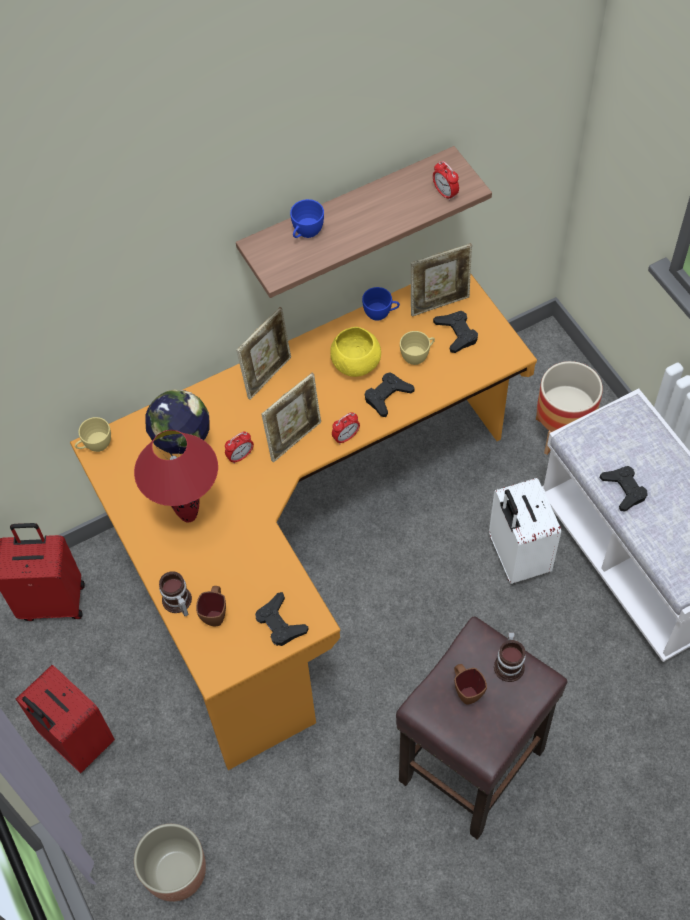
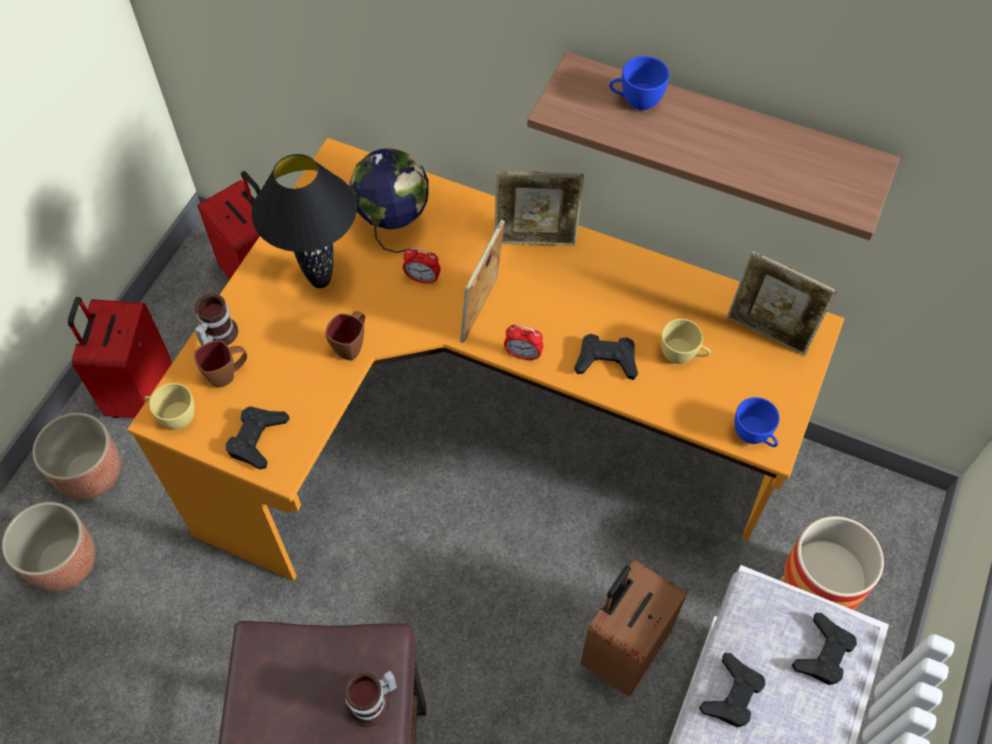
camera: 50 degrees right, 0 degrees up
yellow cup [75,417,111,452] -> yellow cup moved to [145,383,195,429]
red table lamp [134,430,218,522] -> black table lamp [252,154,357,288]
picture frame [262,373,321,462] -> picture frame turned 105 degrees clockwise [460,220,505,343]
yellow bowl [330,327,381,377] -> none
blue cup [362,287,400,321] -> blue cup moved to [735,397,780,447]
alarm clock [433,161,459,201] -> none
black game controller [433,311,478,353] -> black game controller moved to [792,613,857,685]
brown mug [454,664,487,705] -> brown mug moved to [325,311,365,360]
white suitcase [489,478,561,584] -> brown suitcase [580,560,687,697]
none -> planter [33,413,121,500]

